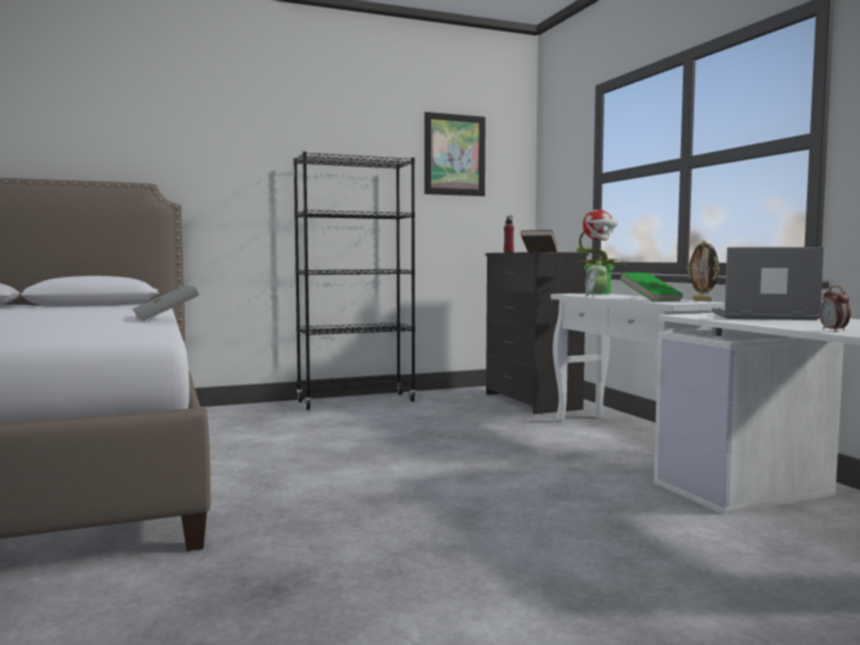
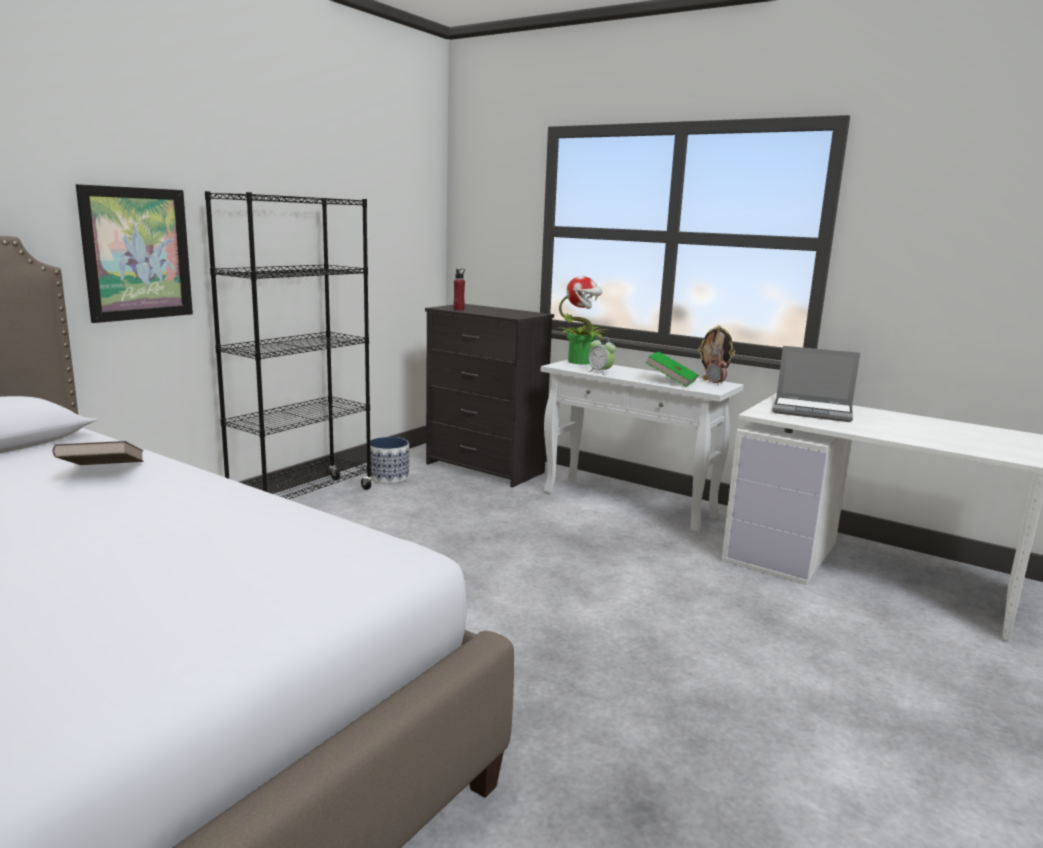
camera: 35 degrees left, 10 degrees up
grey book [132,285,199,321] -> none
picture [424,112,486,196] -> picture moved to [76,184,193,323]
brown book [520,230,558,252] -> brown book moved to [53,441,144,465]
laptop [712,247,824,320] -> laptop turned 135 degrees counterclockwise [772,346,860,422]
alarm clock [819,286,851,332] -> alarm clock moved to [706,356,727,385]
none -> planter [370,437,409,484]

